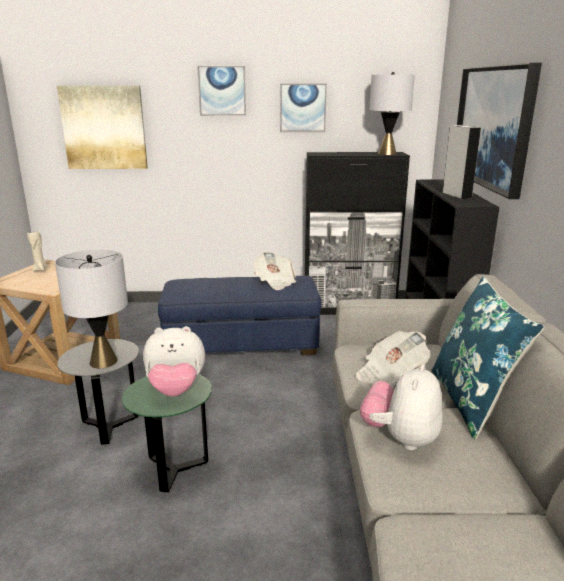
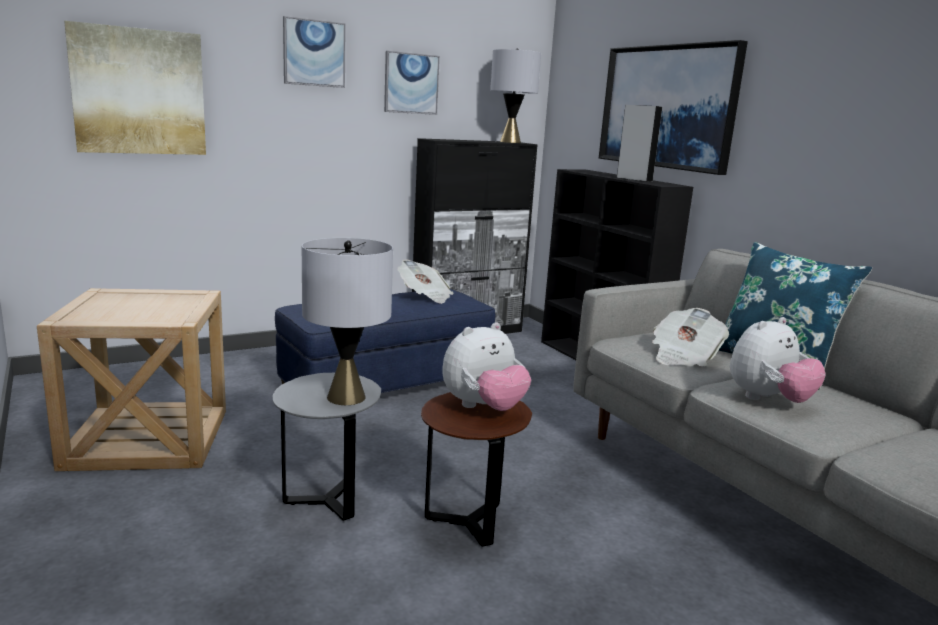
camera: 30 degrees left, 5 degrees down
beige candle [27,231,48,271] -> none
green side table [122,374,212,492] -> brown side table [421,392,532,547]
plush toy [360,364,443,450] -> plush toy turned 120 degrees counterclockwise [730,317,826,403]

